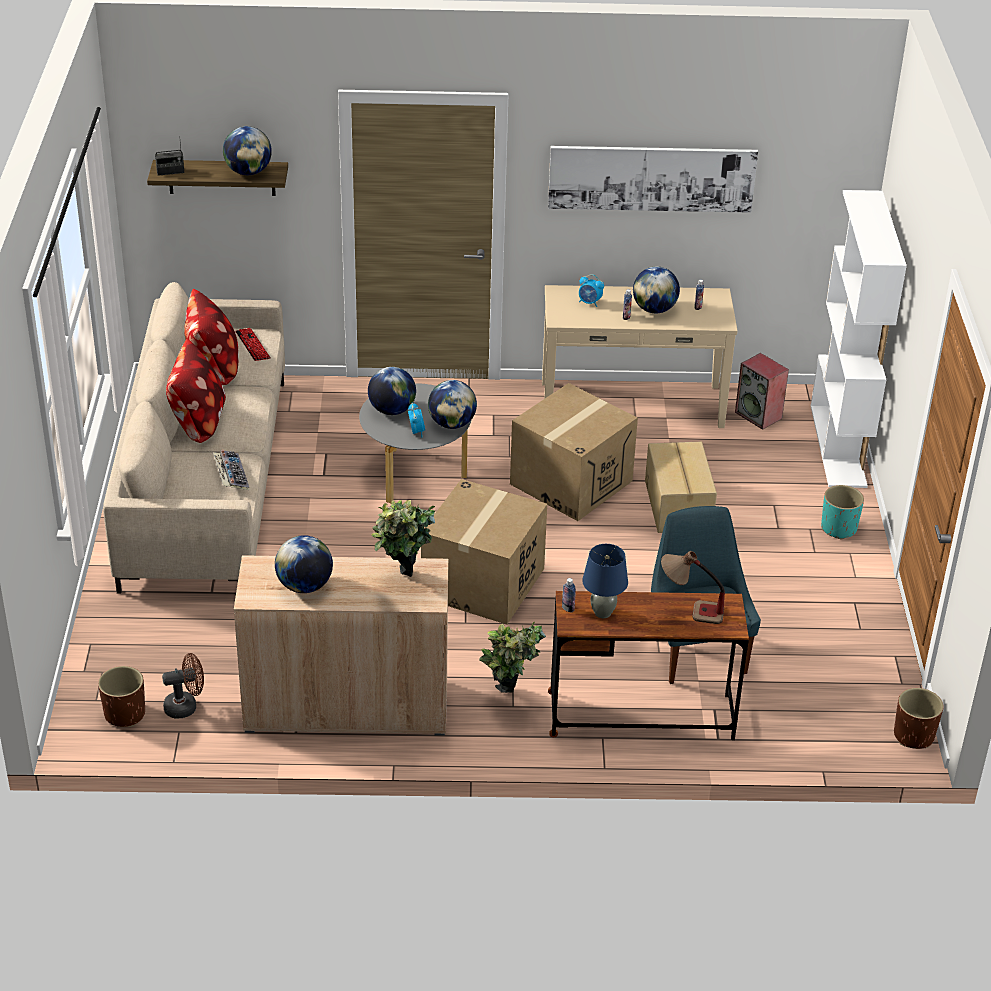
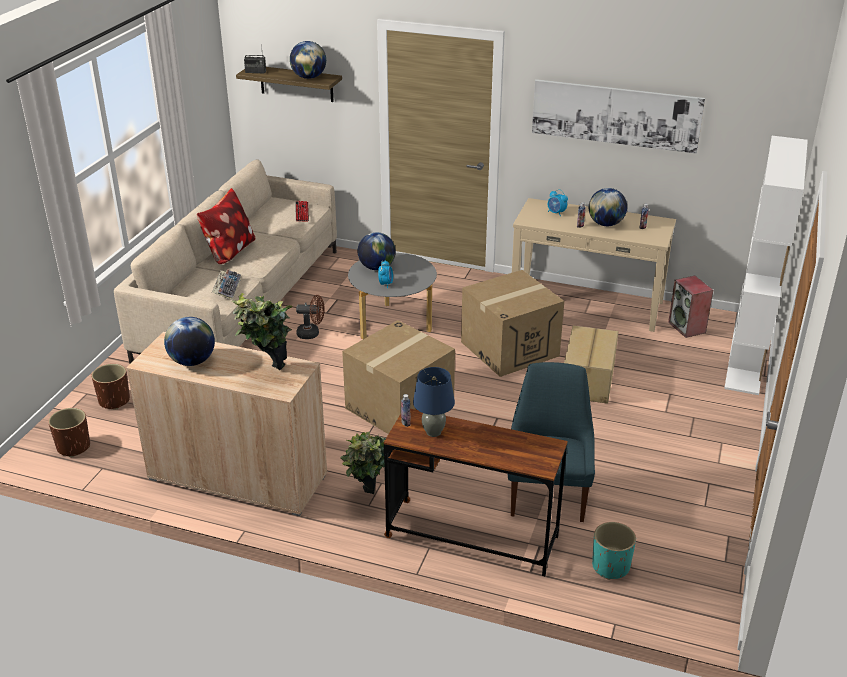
camera: 20 degrees right, 5 degrees down
brown fan [162,653,204,719] -> brown fan moved to [296,295,325,339]
pillow [184,288,239,385] -> none
globe [428,380,477,429] -> none
table lamp [661,551,725,624] -> none
turquoise planter [821,485,864,540] -> turquoise planter moved to [592,522,636,580]
brown planter [894,688,944,749] -> brown planter moved to [92,364,130,409]

